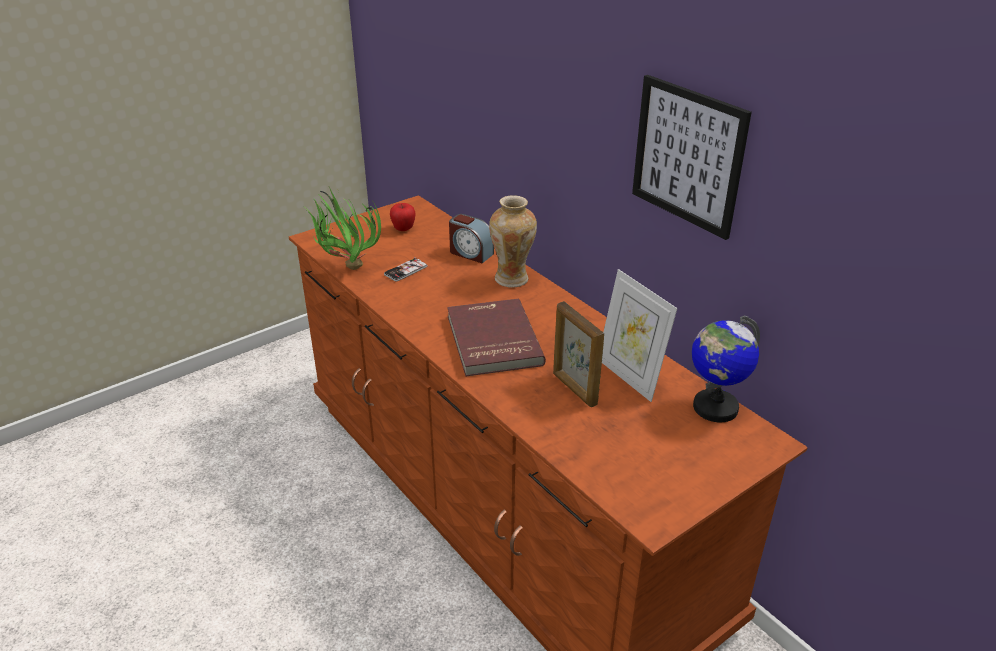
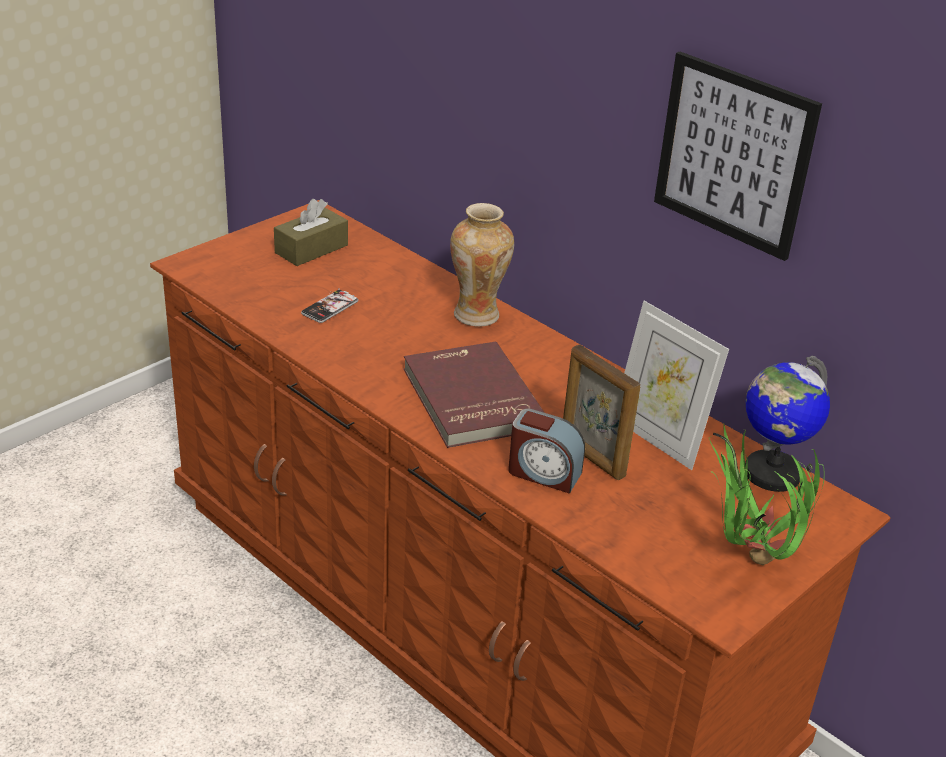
camera: 10 degrees left, 0 degrees up
potted plant [305,187,381,270] -> potted plant moved to [709,423,825,565]
apple [390,203,416,231] -> brown tissue box [274,199,348,266]
alarm clock [449,214,494,263] -> alarm clock moved to [508,409,585,493]

